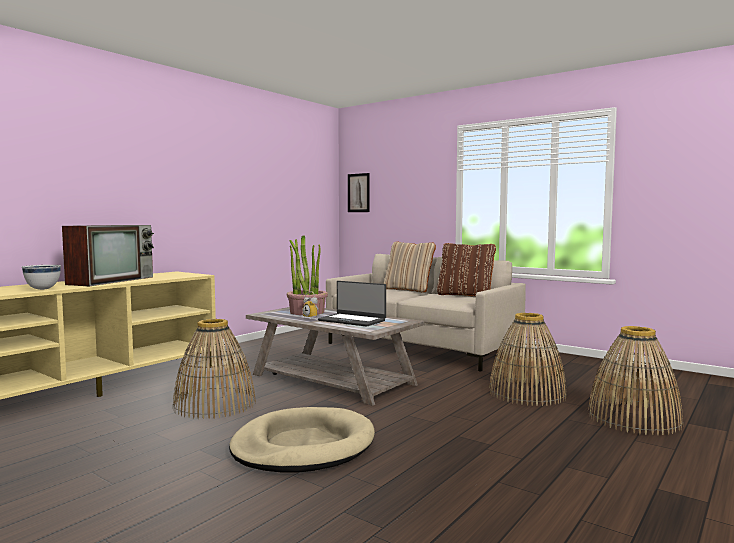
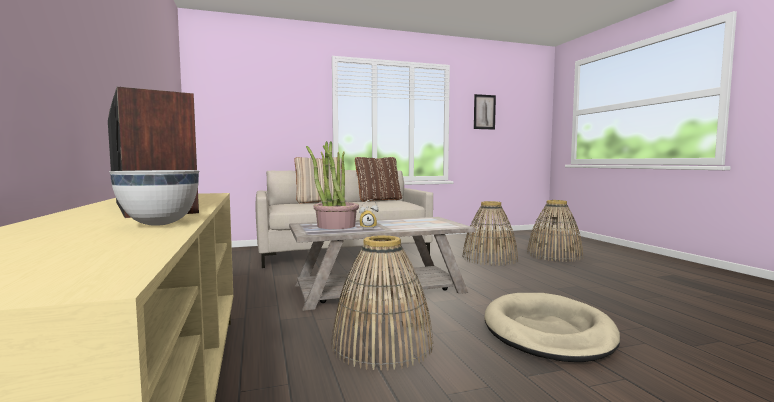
camera: 55 degrees left, 0 degrees up
laptop [318,281,386,327] -> none
picture [348,173,369,212] -> picture moved to [474,94,496,130]

